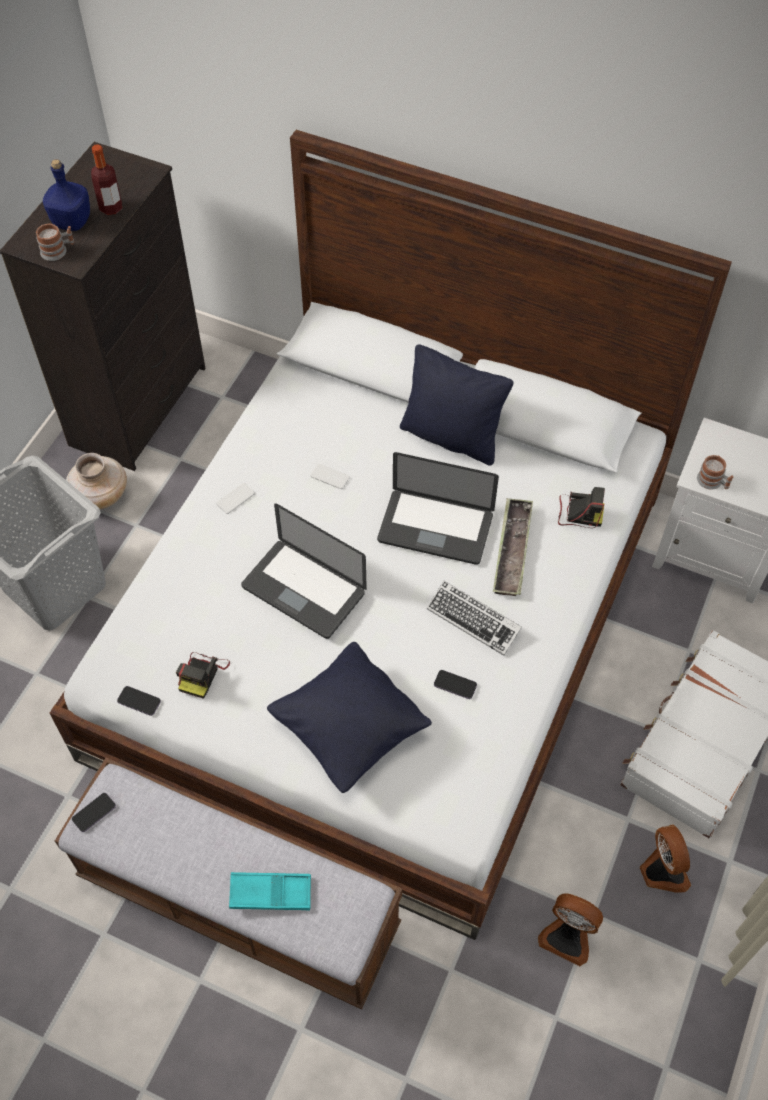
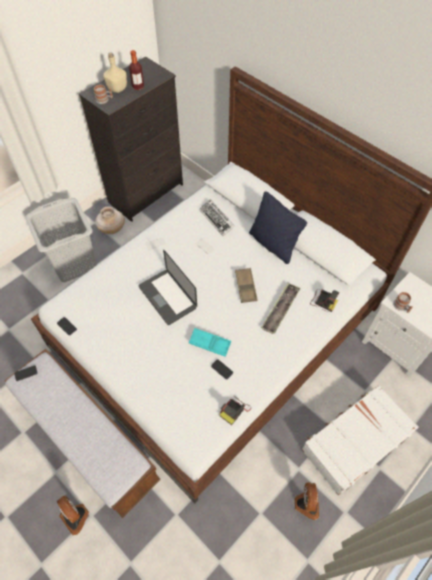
camera: 20 degrees right, 0 degrees up
blue bottle [43,159,90,231] -> beige bottle [103,53,127,93]
camera [176,652,230,699] -> camera moved to [220,396,251,425]
turquoise tray [229,872,311,911] -> turquoise tray moved to [189,328,231,357]
black pillow [267,642,432,793] -> none
laptop [377,452,499,565] -> brown tray [235,268,258,303]
keyboard [427,581,522,656] -> keyboard moved to [199,200,235,236]
fan [538,893,603,966] -> fan moved to [57,496,89,535]

